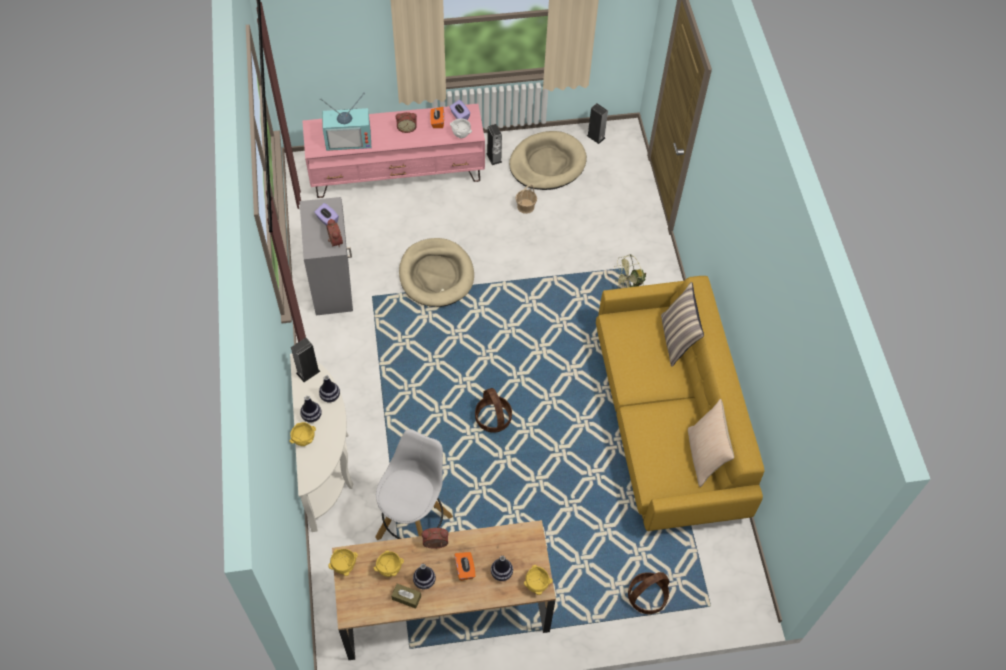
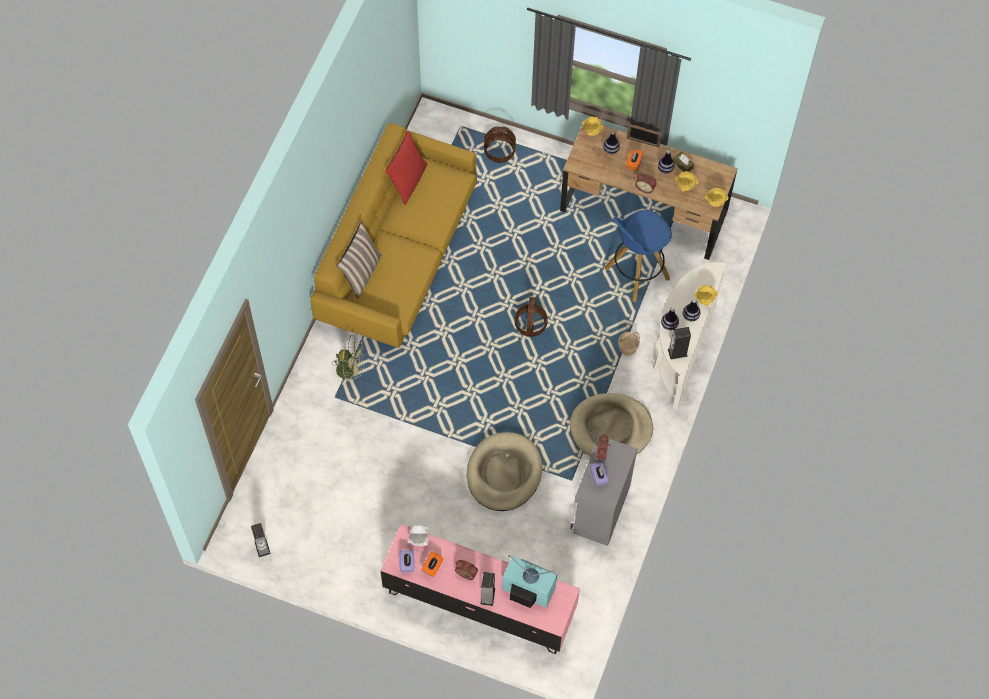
camera: 150 degrees left, 5 degrees up
white stool [375,429,453,540] -> blue stool [605,210,672,302]
speaker [487,124,502,165] -> speaker moved to [480,572,495,606]
beige dog bed [509,131,587,190] -> beige dog bed moved to [570,393,653,457]
basket [515,184,537,214] -> basket moved to [618,332,640,356]
beige pillow [688,399,734,487] -> red pillow [385,131,427,205]
none -> picture frame [627,124,662,148]

